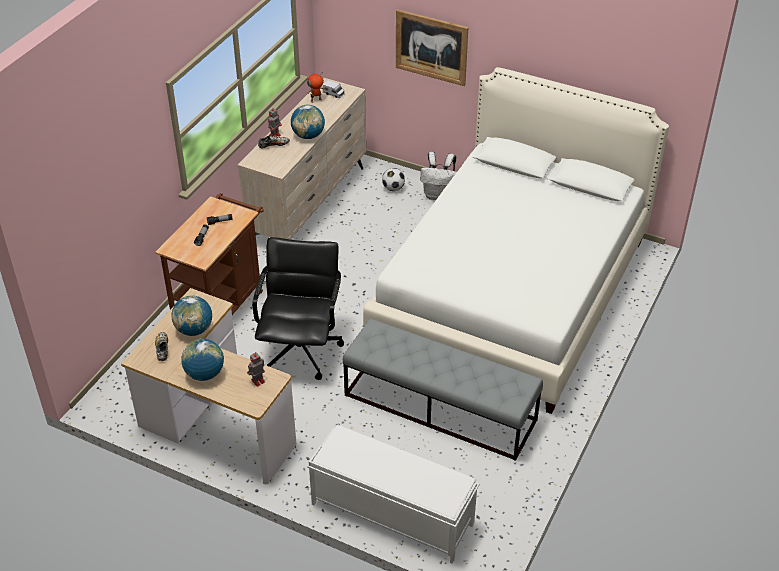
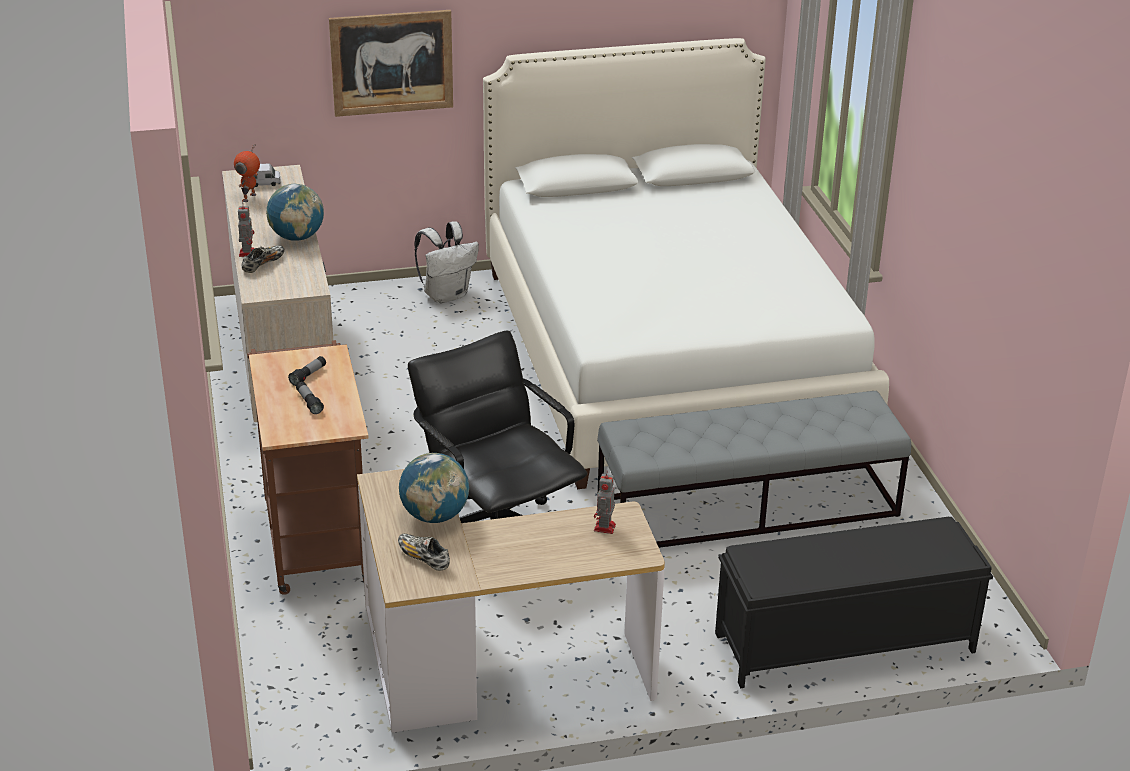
camera: 40 degrees left, 10 degrees down
globe [181,339,224,381] -> none
white bench [307,425,479,564] -> black bench [715,517,993,688]
football [382,168,405,191] -> none

